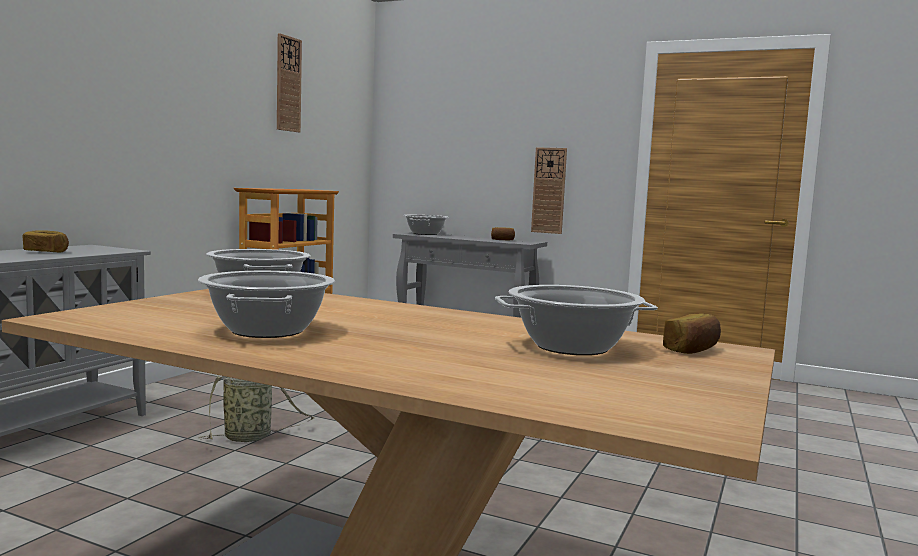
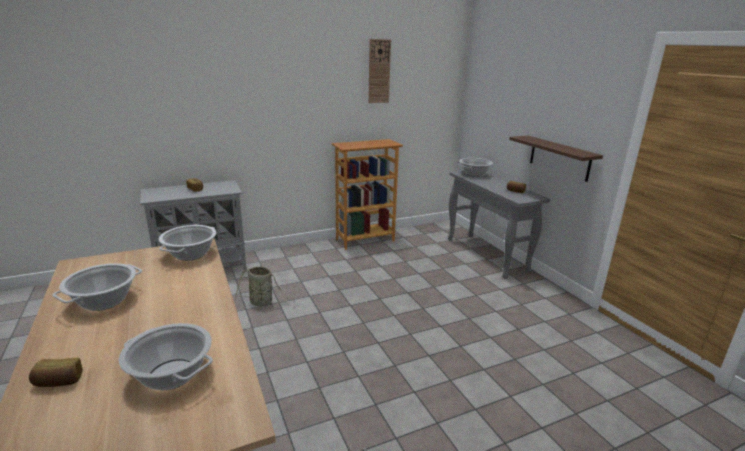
camera: 40 degrees right, 15 degrees up
wall clock [531,147,567,234] -> shelf [509,135,603,182]
bread [663,313,721,354] -> bread moved to [29,357,83,387]

